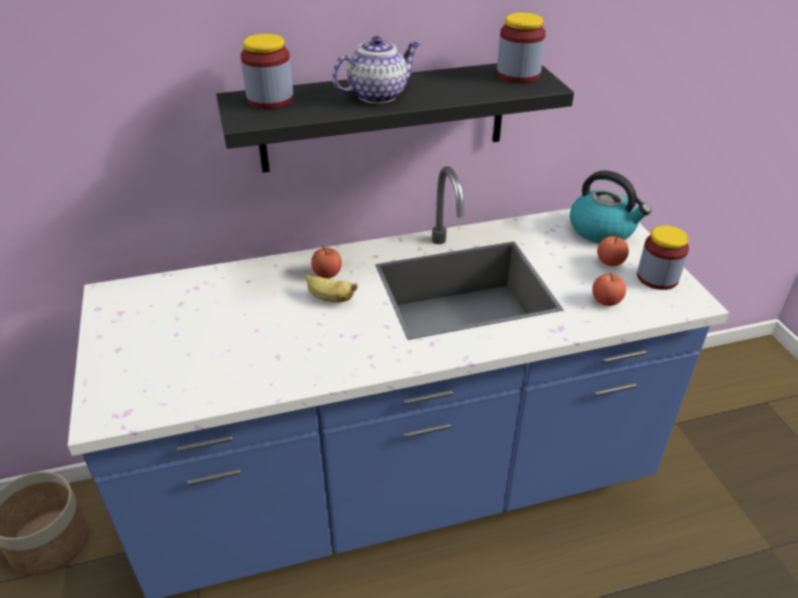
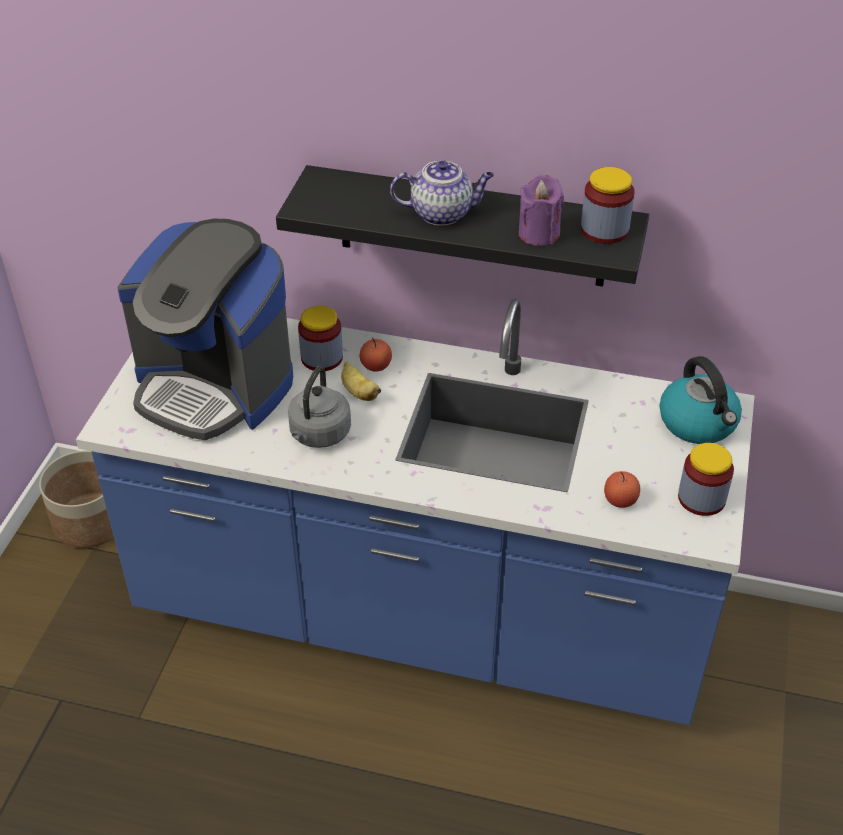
camera: 30 degrees right, 5 degrees up
jar [241,34,294,109] -> jar moved to [298,306,343,371]
apple [597,234,629,266] -> none
none -> coffee machine [118,219,293,440]
none -> grey kettle [288,366,351,448]
none -> purple candle [518,175,564,246]

